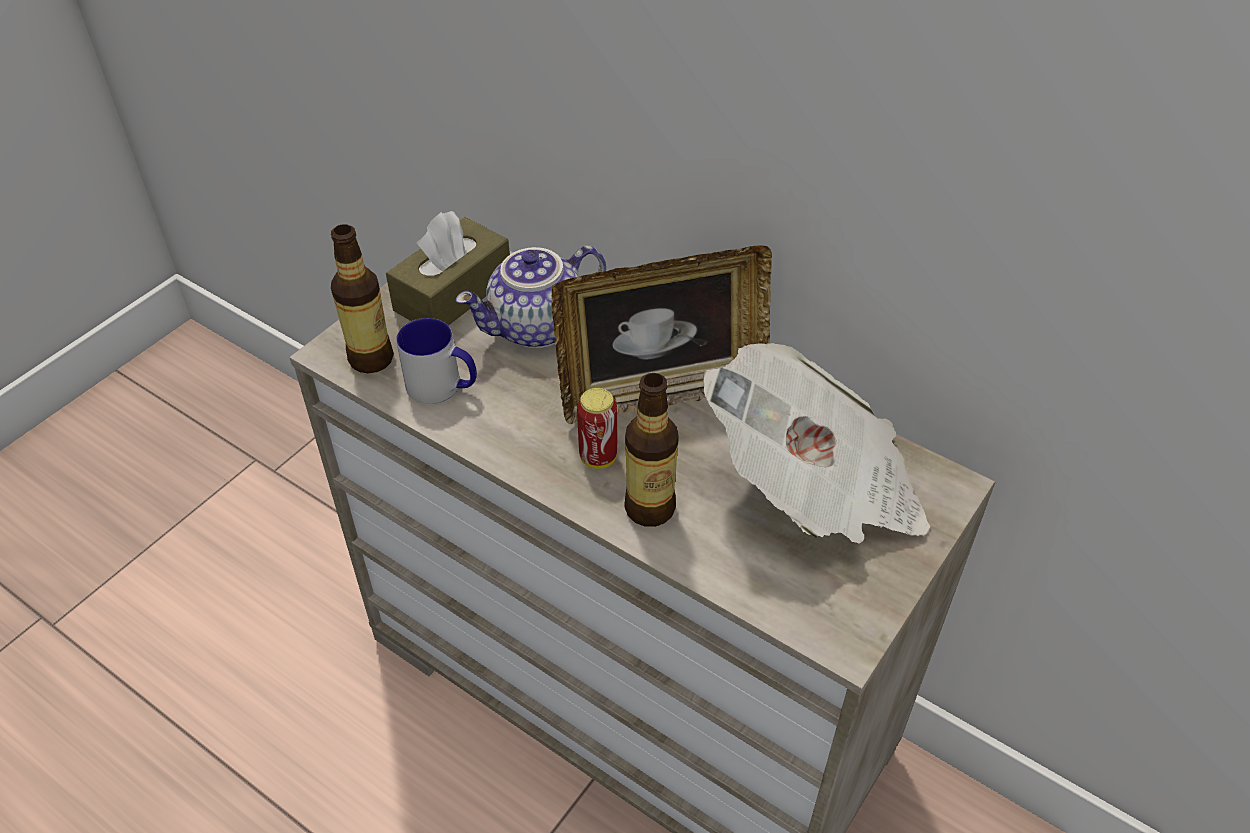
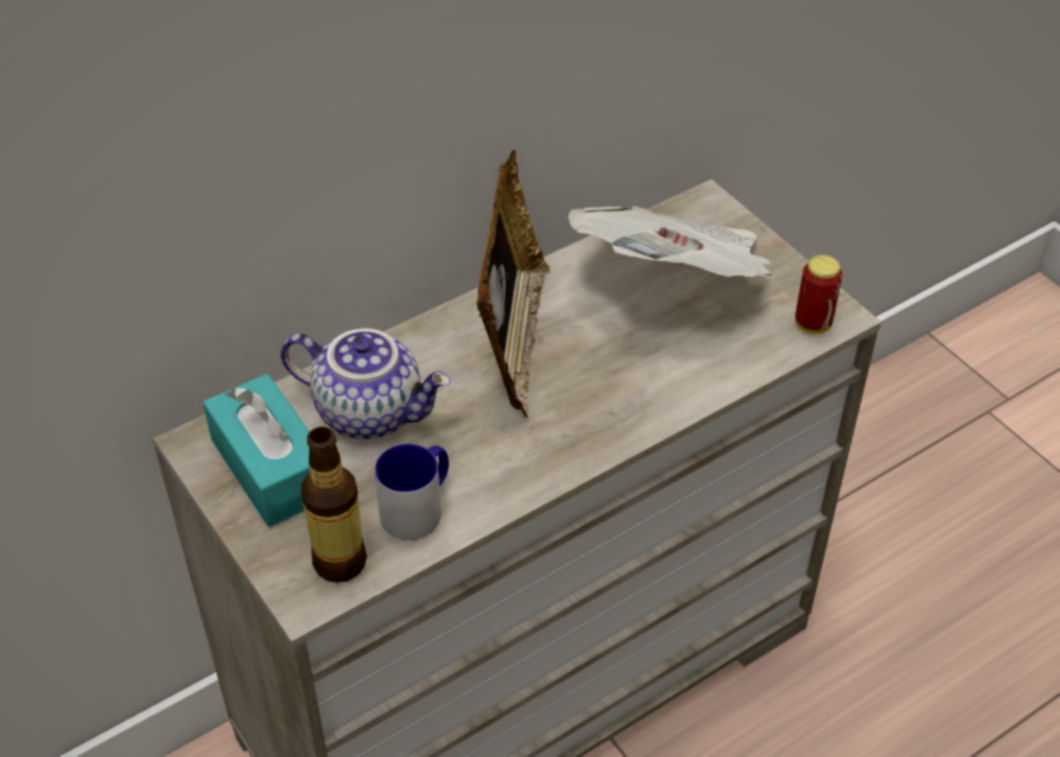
camera: 70 degrees left, 0 degrees up
brown tissue box [386,211,510,326] -> turquoise tissue box [203,374,310,527]
teapot [456,245,606,348] -> teapot turned 60 degrees counterclockwise [281,328,451,439]
can [577,388,617,469] -> can moved to [795,255,843,334]
bottle [624,373,679,527] -> none

